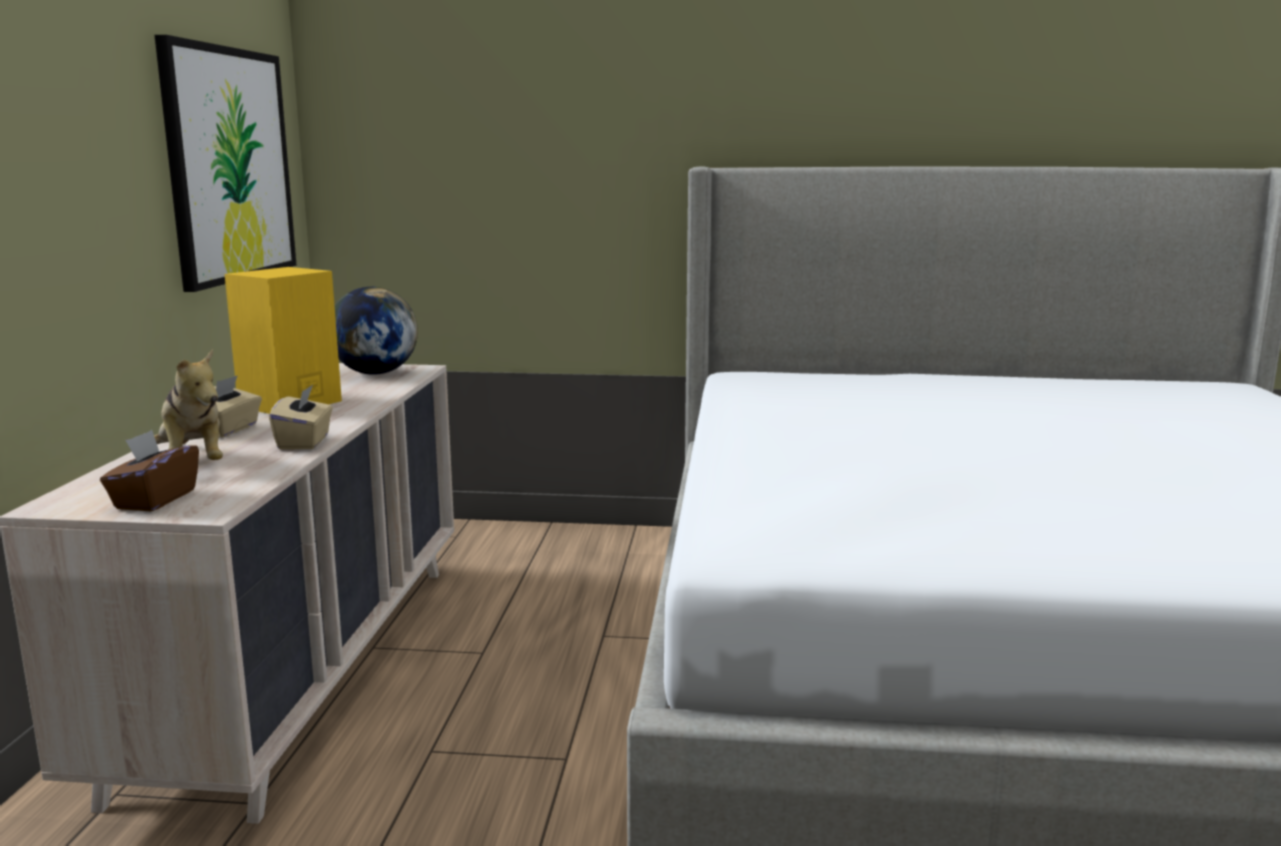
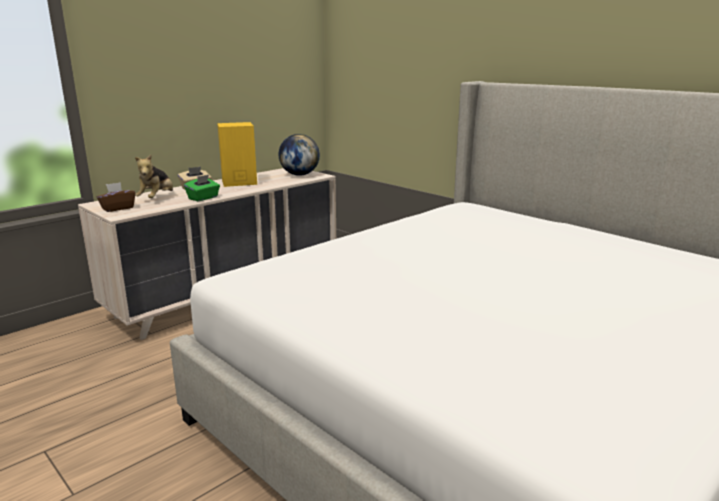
camera: 40 degrees right, 5 degrees up
picture [155,35,297,292] -> none
beige tissue box [269,385,333,450] -> green tissue box [184,175,220,201]

